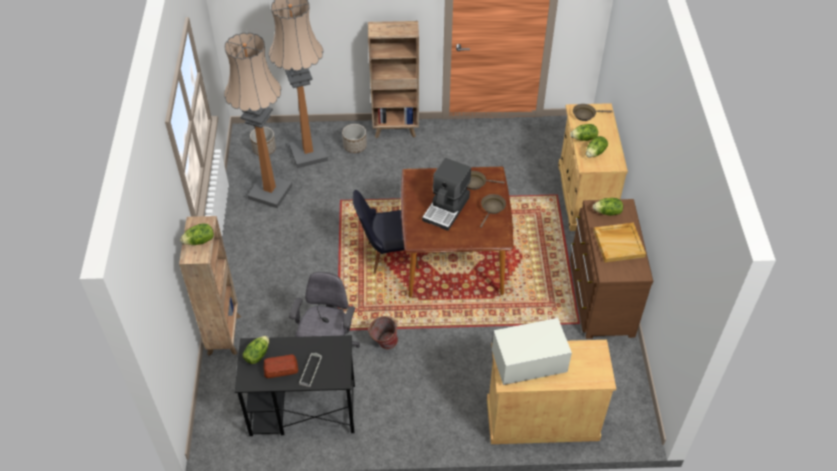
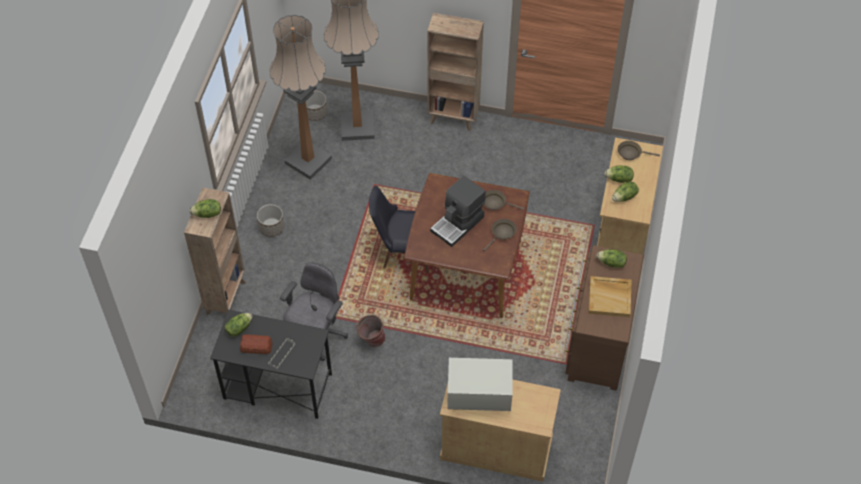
camera: 15 degrees right, 5 degrees up
planter [342,124,367,153] -> planter moved to [257,204,285,237]

